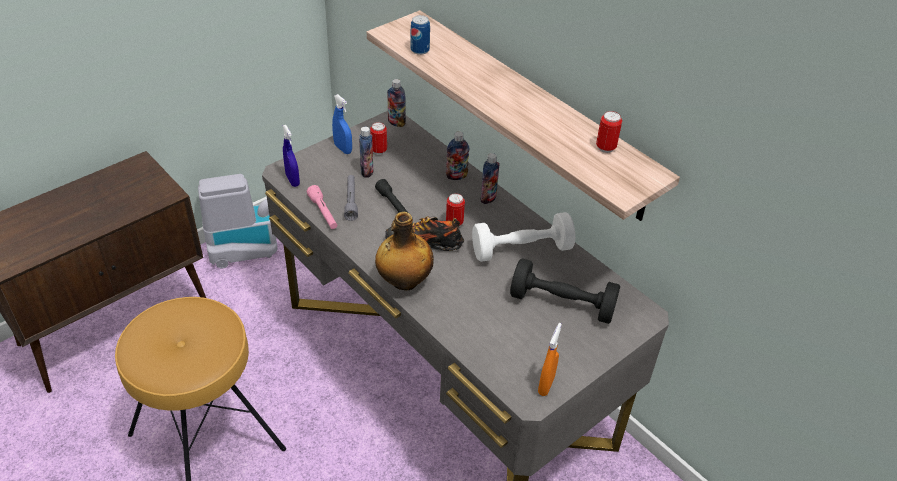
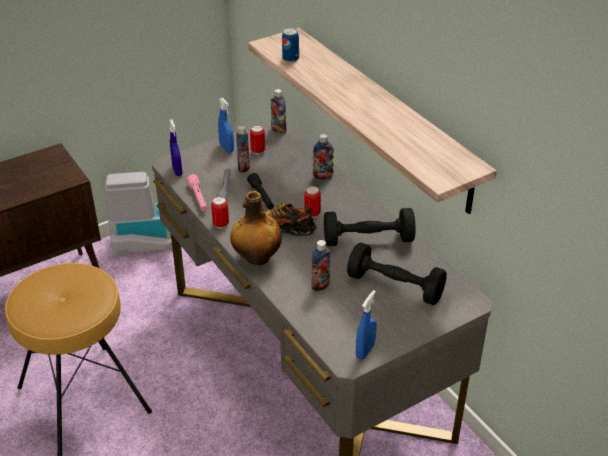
camera: 10 degrees right, 5 degrees down
white dumbbell [472,212,575,262] -> black dumbbell [324,208,416,246]
bottle [480,153,500,204] -> bottle moved to [312,240,330,291]
orange spray bottle [538,323,562,396] -> blue spray bottle [356,290,377,359]
can [596,111,622,153] -> can moved to [211,196,229,229]

